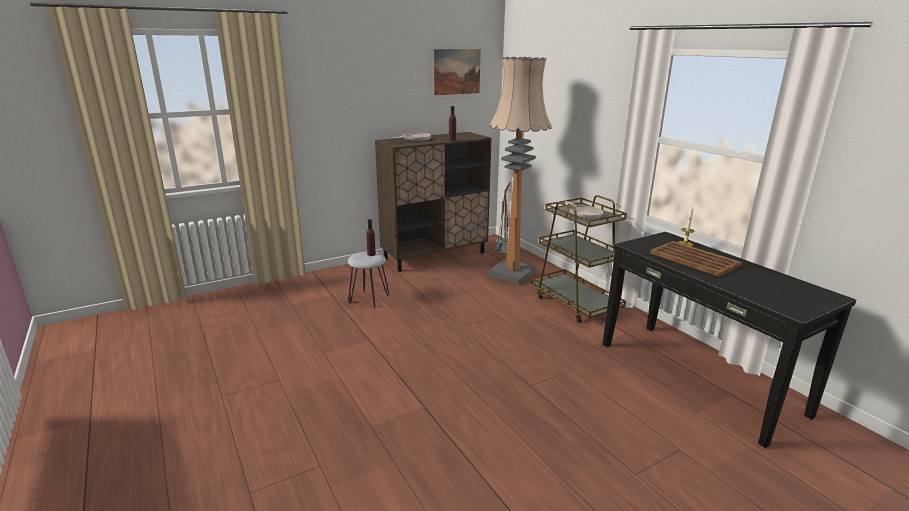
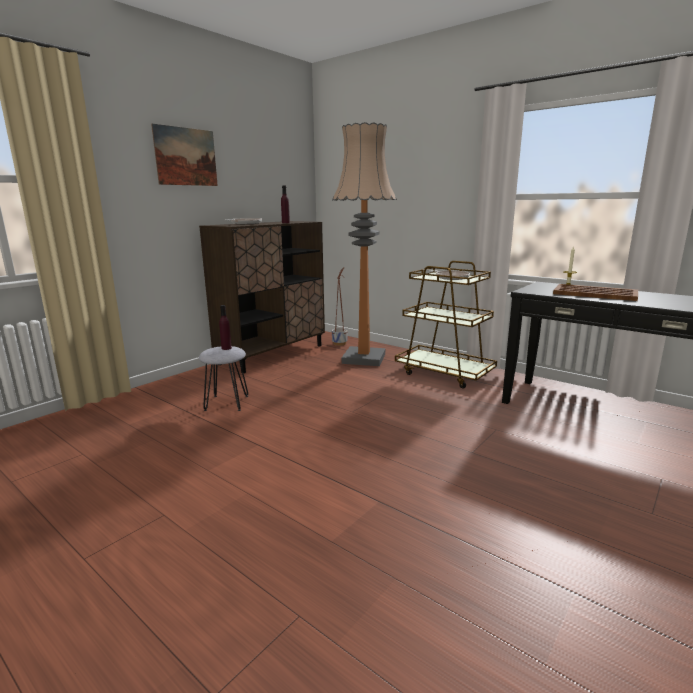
camera: 20 degrees left, 5 degrees down
picture [433,49,481,95] -> picture moved to [151,124,218,186]

